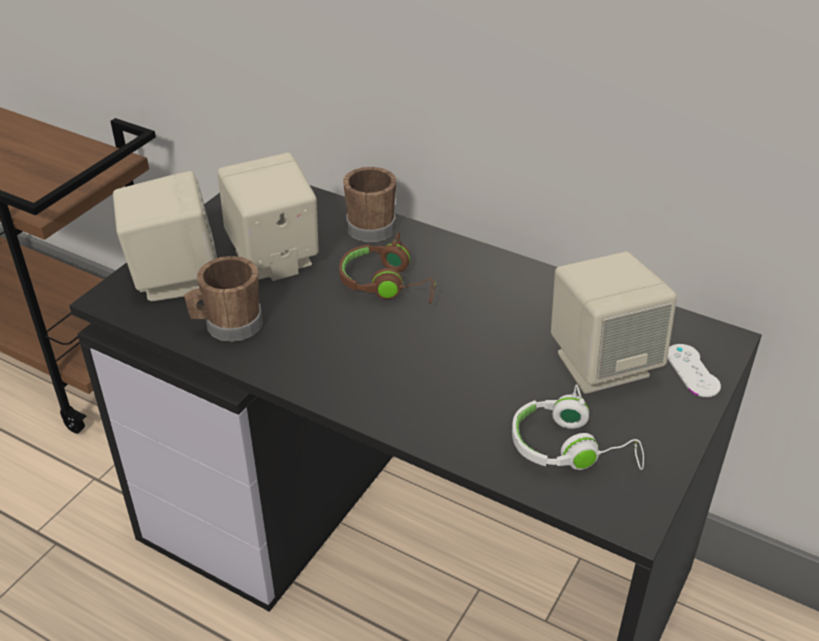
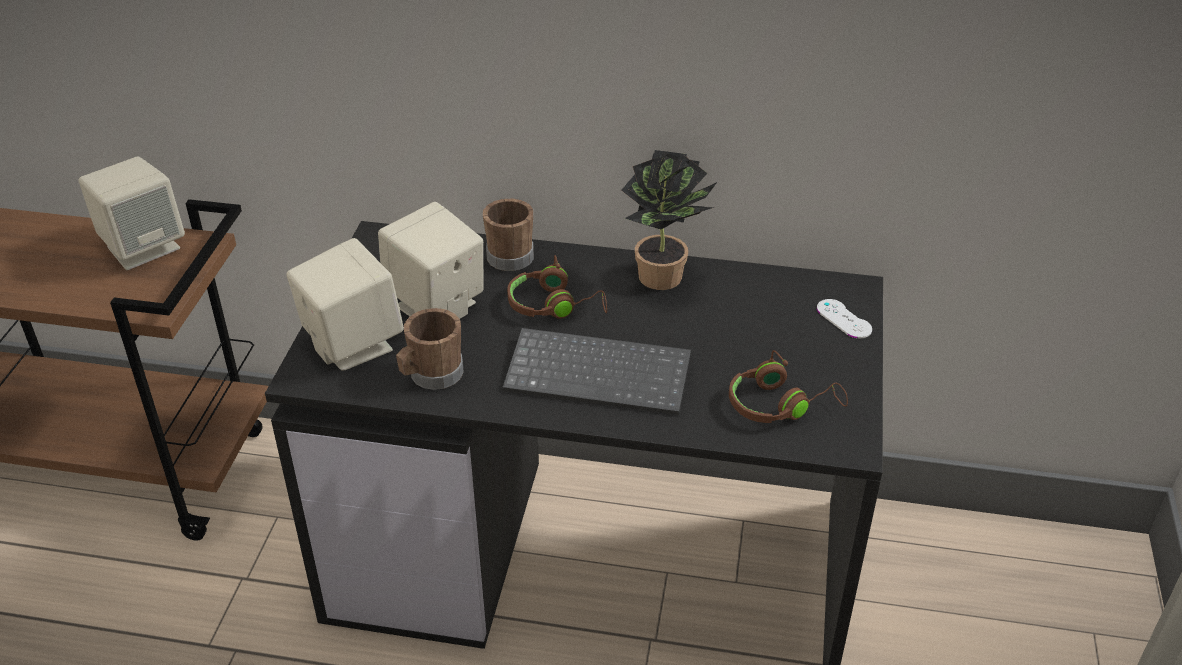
camera: 20 degrees left, 0 degrees up
white headphones [512,384,644,470] -> brown headphones [729,350,848,423]
beige speaker [551,252,677,394] -> beige speaker moved to [78,156,185,270]
none -> keyboard [503,328,691,415]
none -> potted plant [621,150,717,290]

